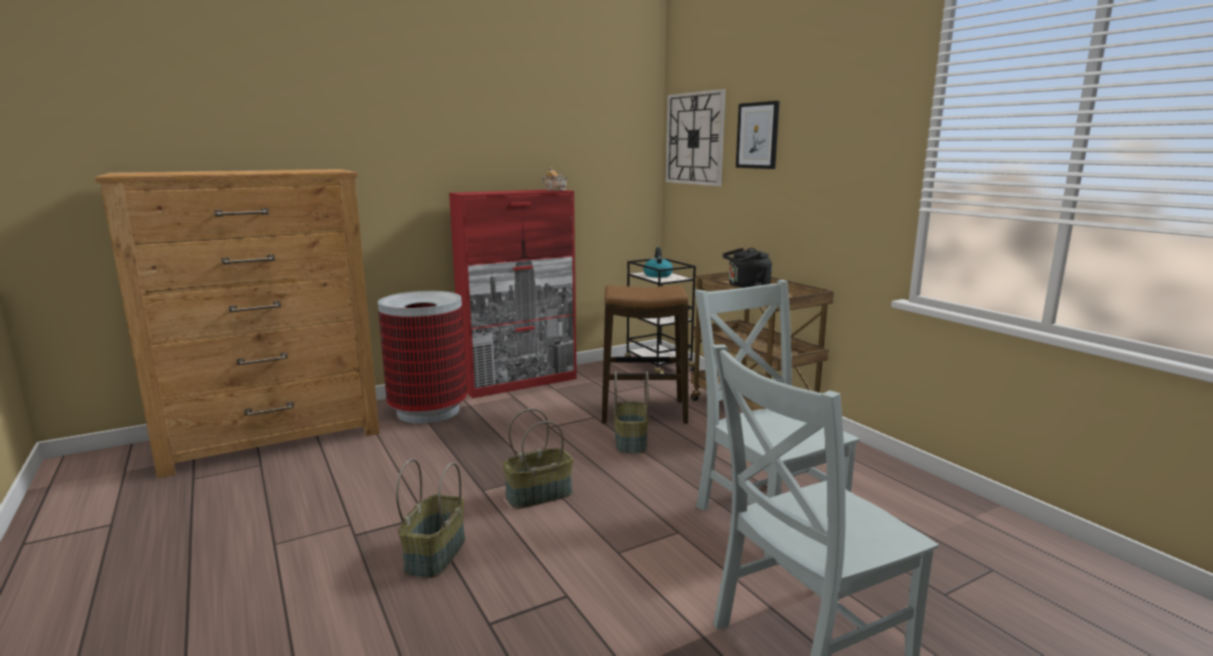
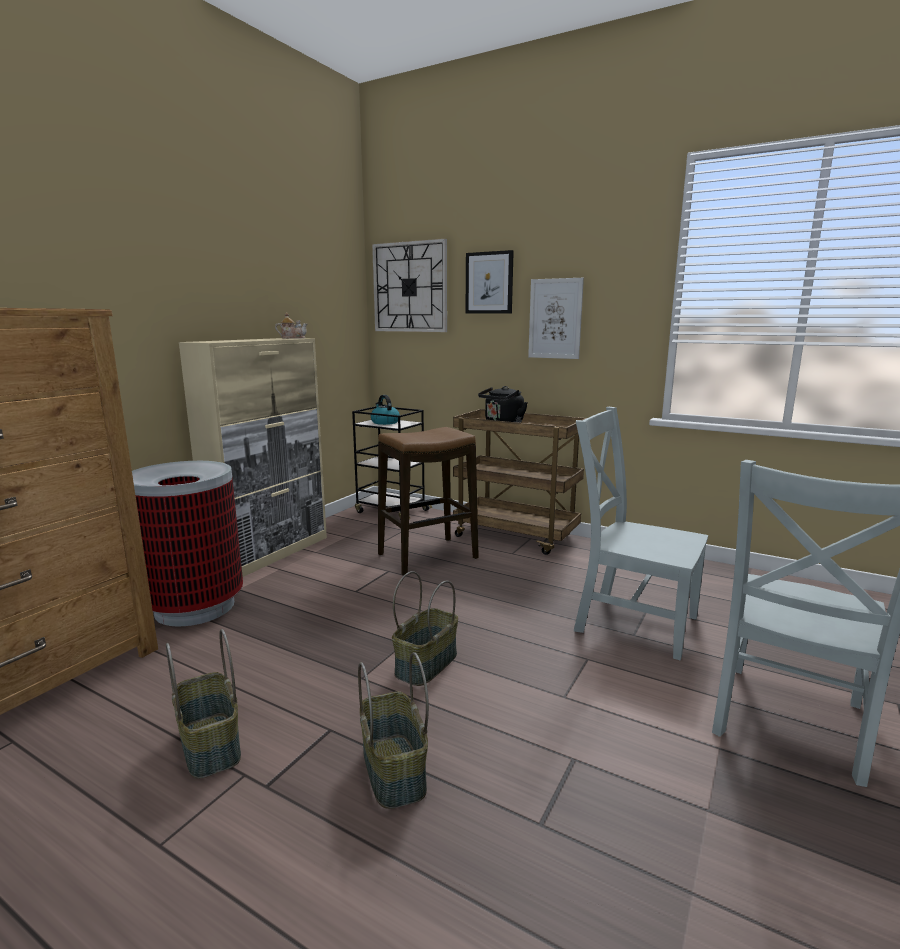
camera: 30 degrees left, 0 degrees up
red cabinet [449,189,577,398] -> beige cabinet [179,338,327,577]
basket [614,371,649,454] -> basket moved to [166,629,241,779]
none -> picture [528,278,584,359]

